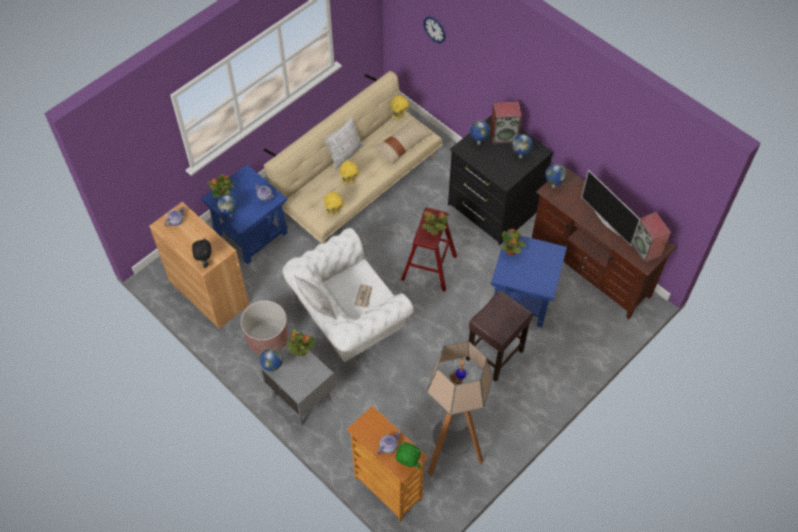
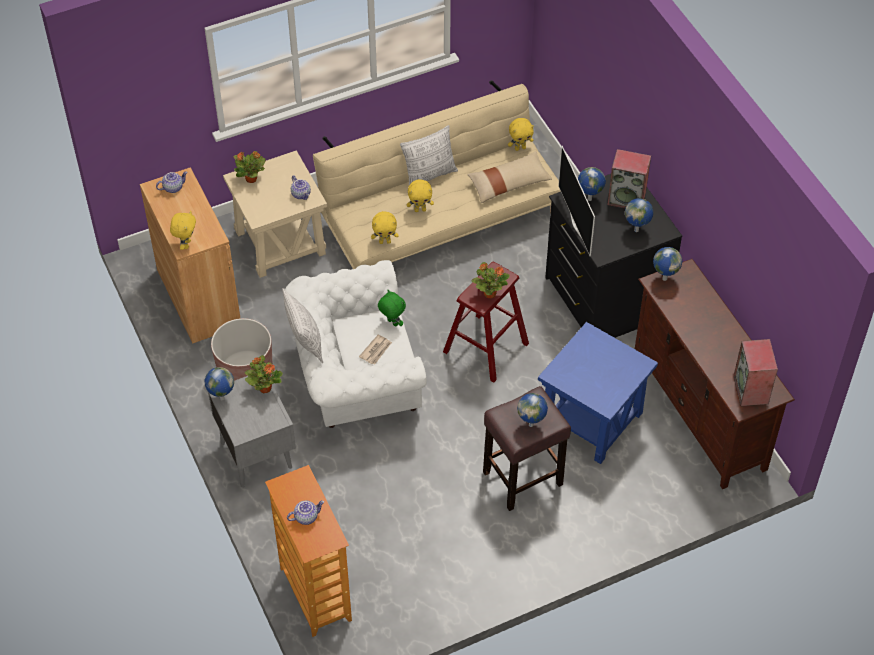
camera: 20 degrees right, 5 degrees down
black plush toy [192,237,211,268] -> yellow plush toy [170,211,196,250]
blue side table [201,165,288,265] -> beige side table [223,150,327,278]
globe [217,194,238,217] -> globe moved to [517,393,548,427]
green plush toy [396,442,420,468] -> green plush toy moved to [378,290,406,327]
wall clock [423,17,445,43] -> none
floor lamp [427,341,492,476] -> none
potted plant [501,229,526,255] -> none
television [581,170,641,246] -> television moved to [558,146,595,256]

